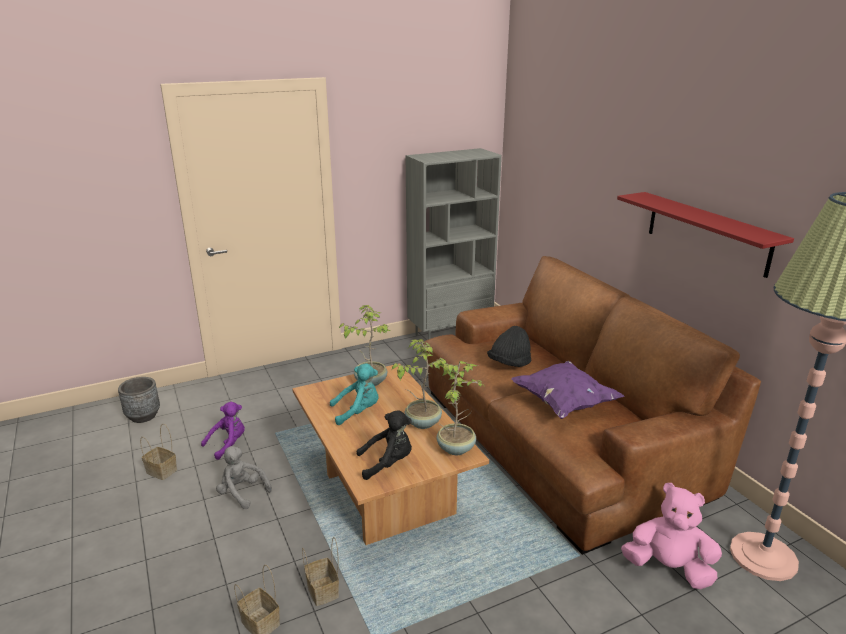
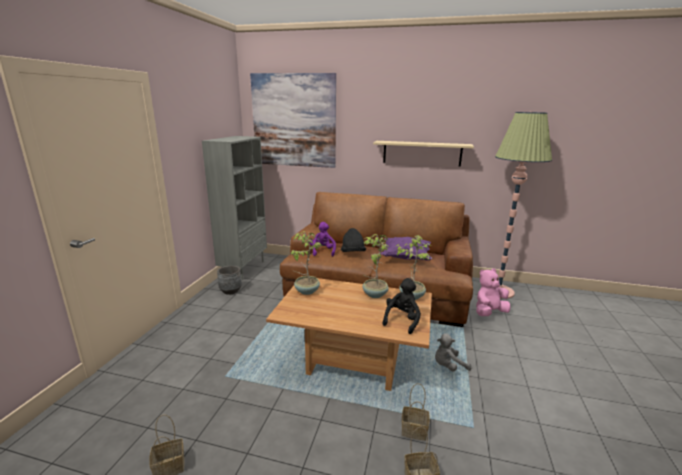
camera: 50 degrees left, 5 degrees down
grey planter [118,377,160,423] -> grey planter moved to [217,265,242,295]
purple plush toy [201,402,245,460] -> purple plush toy moved to [309,222,336,256]
grey plush toy [216,446,272,509] -> grey plush toy moved to [435,333,471,371]
turquoise plush toy [330,363,379,425] -> none
red shelf [617,192,794,278] -> beige shelf [373,141,474,167]
none -> picture [250,73,336,168]

